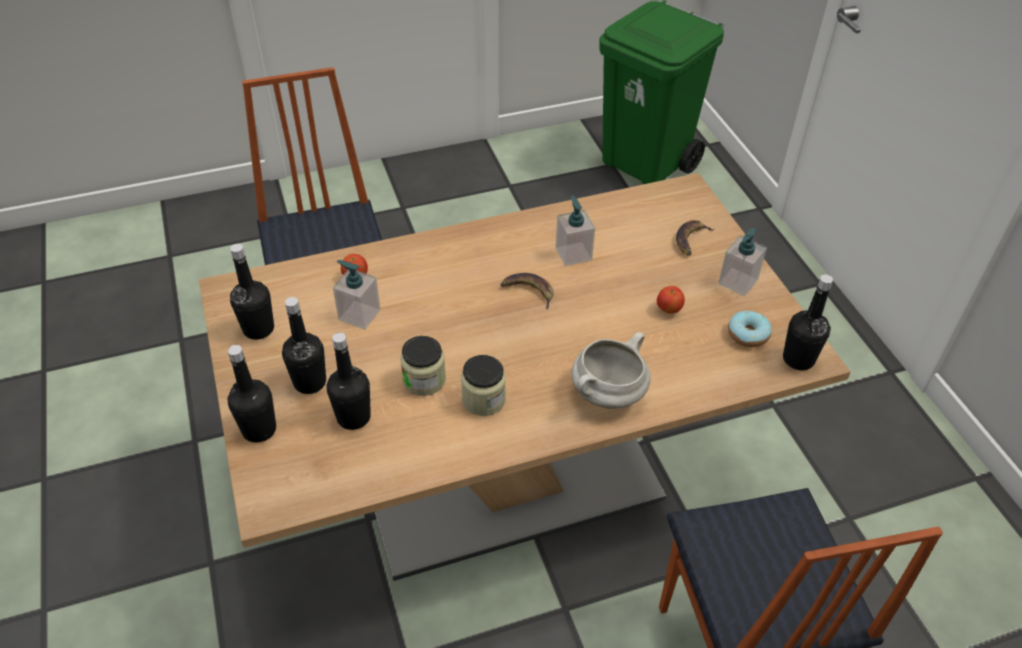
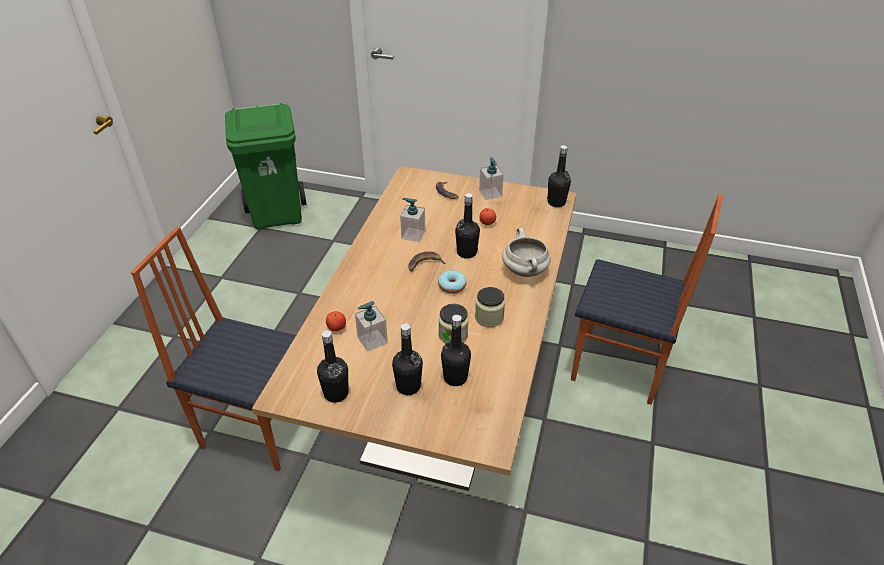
camera: 55 degrees left, 5 degrees down
black bottle [227,345,276,443] -> black bottle moved to [455,193,480,259]
donut [728,311,772,347] -> donut moved to [438,270,467,294]

